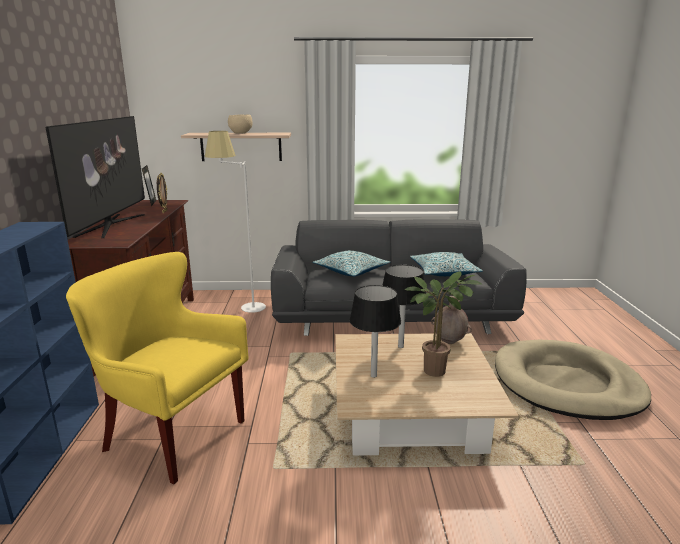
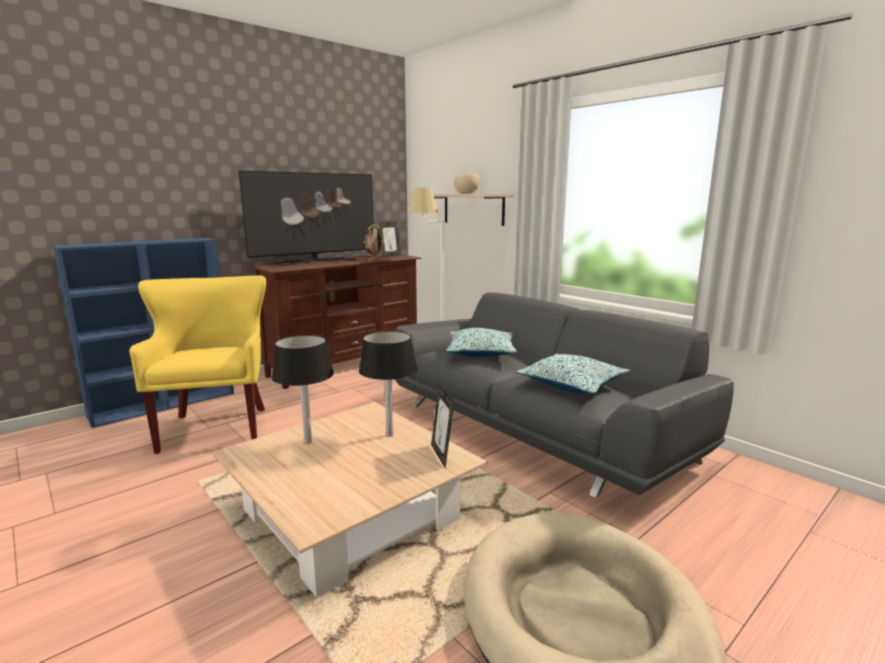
camera: 50 degrees right, 5 degrees down
potted plant [404,271,482,377] -> none
brown vase [431,296,472,344] -> picture frame [431,385,454,468]

